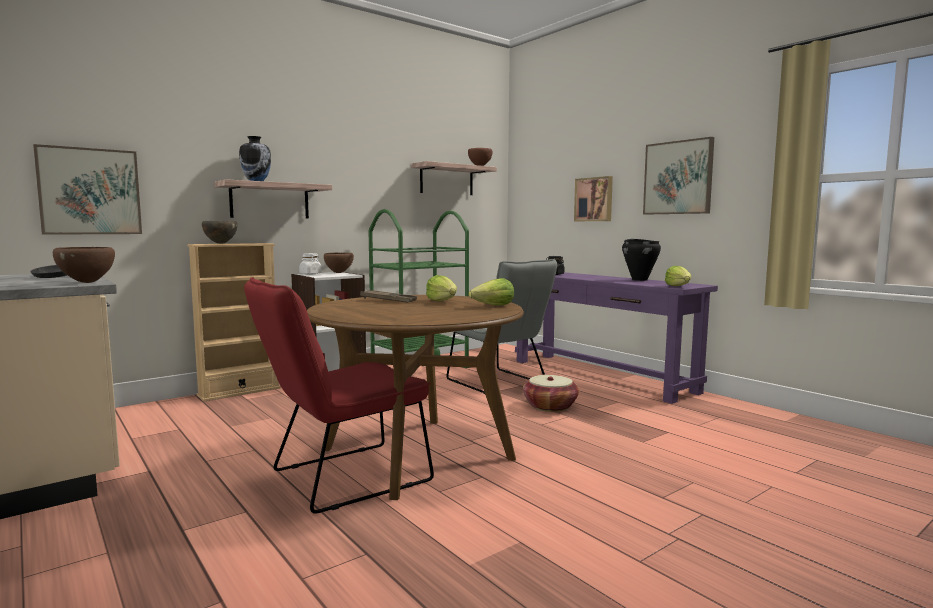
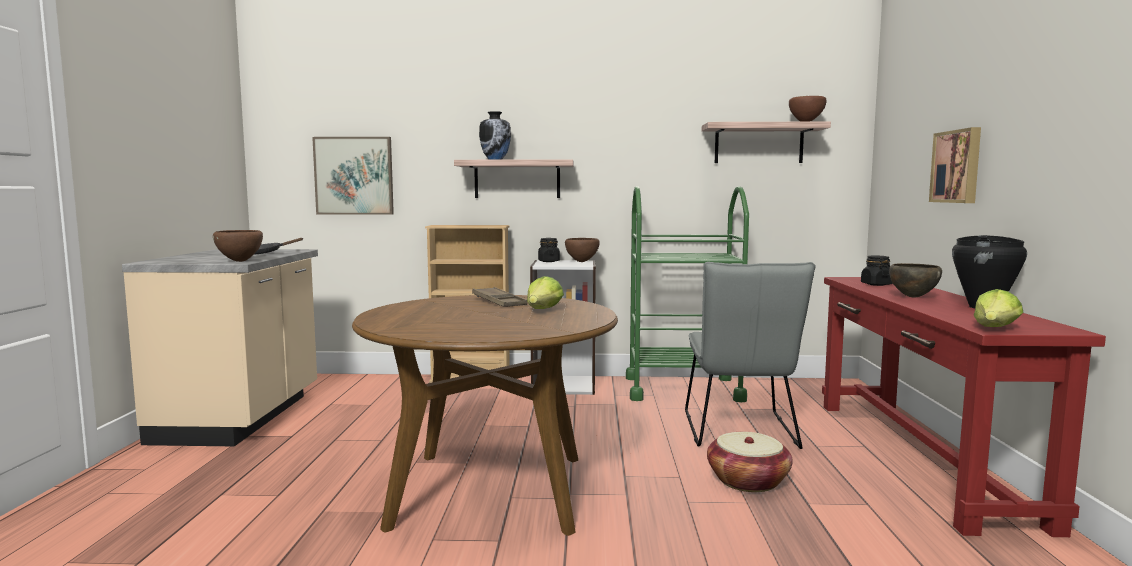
camera: 40 degrees right, 0 degrees up
brown bowl [202,221,237,244] -> brown bowl moved to [889,263,942,298]
red chair [244,277,434,514] -> none
white jar [299,253,322,275] -> black jar [538,238,560,262]
lettuce [469,278,514,305] -> none
purple console table [515,272,718,404] -> red console table [822,277,1106,537]
picture [643,137,714,214] -> none

